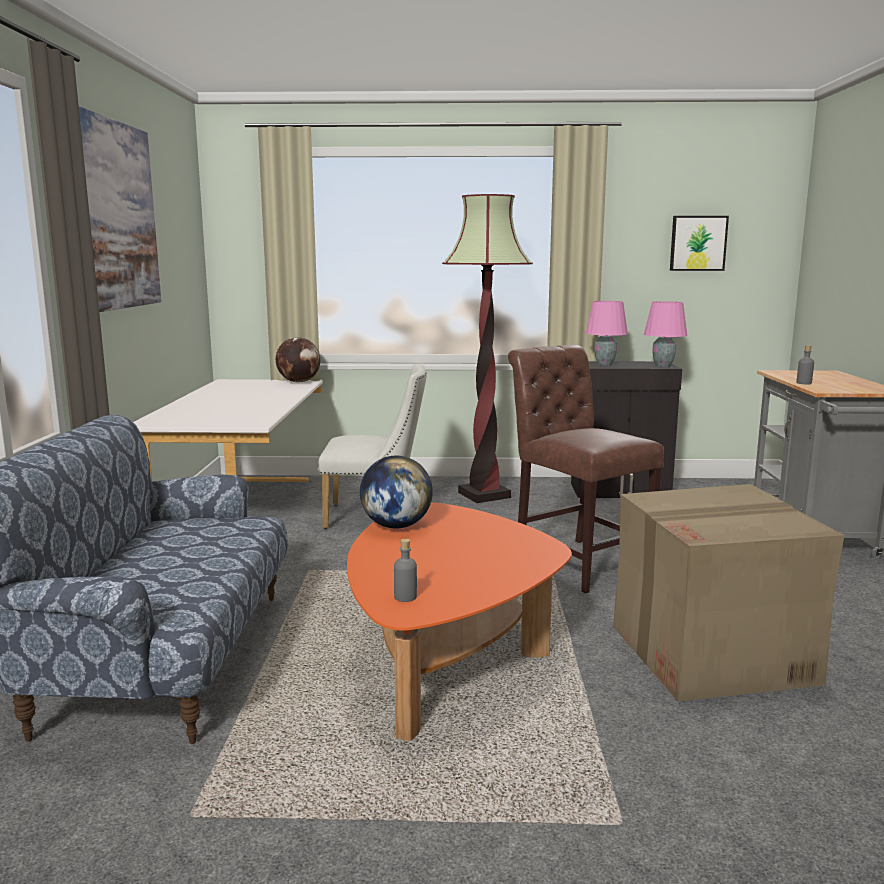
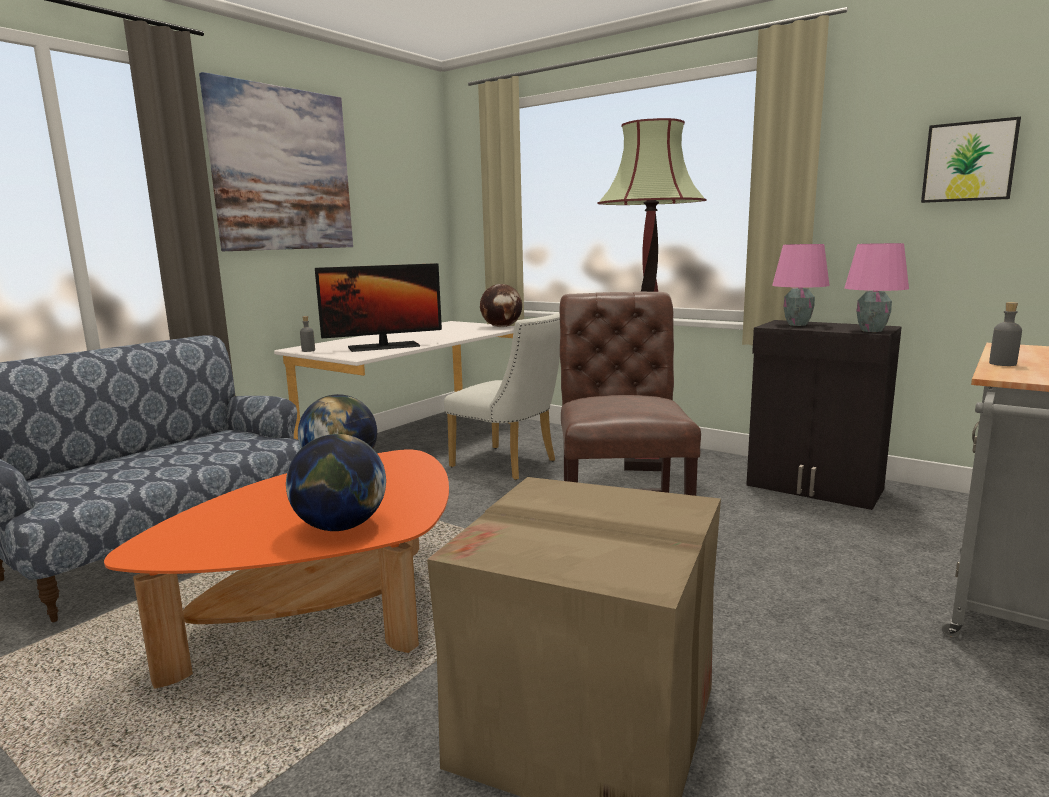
camera: 35 degrees right, 0 degrees up
grey bottle [394,539,417,602] -> grey bottle moved to [300,316,315,352]
none -> globe [286,434,386,531]
none -> monitor [315,263,442,352]

